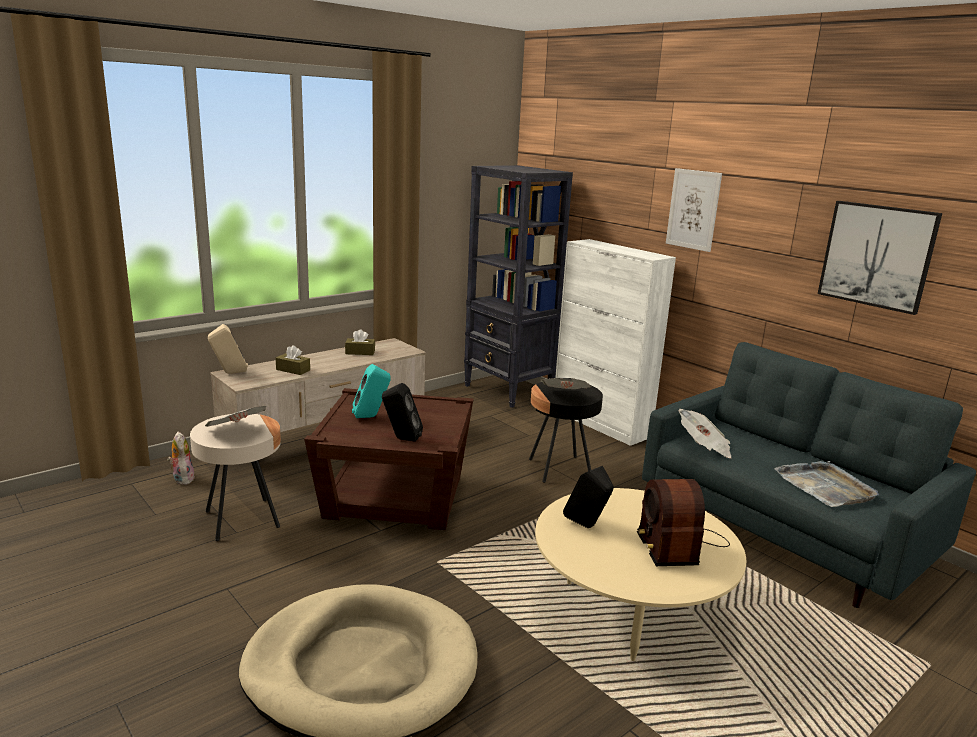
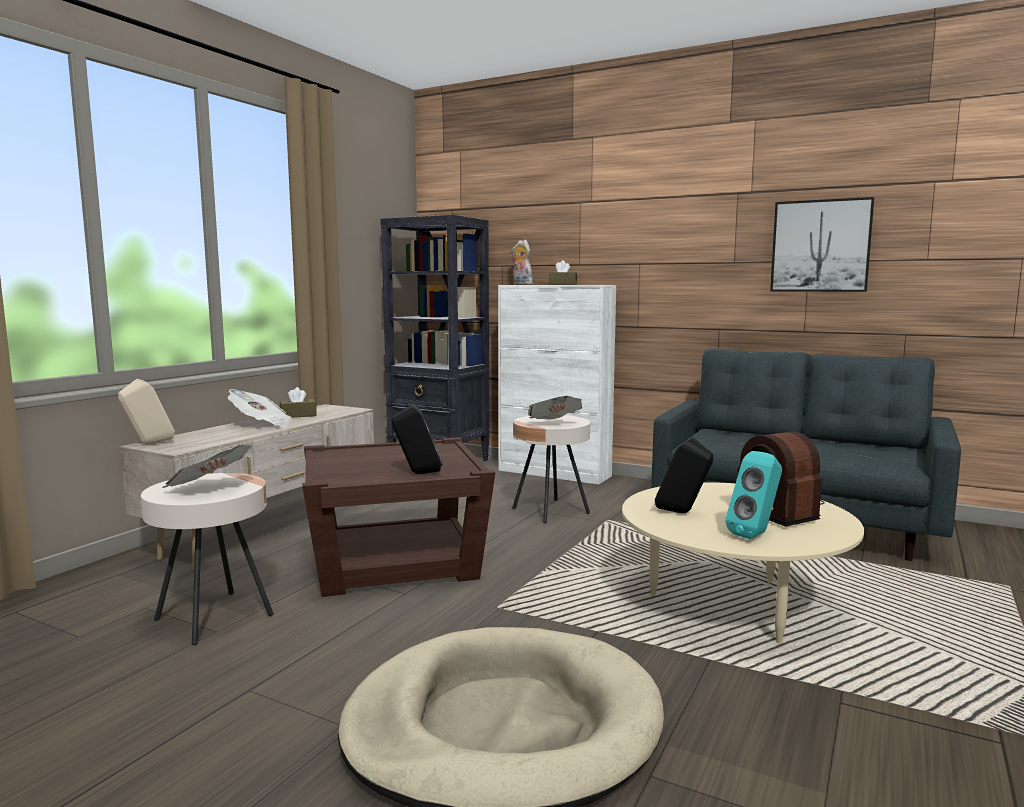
camera: 20 degrees left, 10 degrees down
plush toy [167,431,195,485] -> plush toy moved to [511,240,533,285]
brown tissue box [276,345,310,375] -> brown tissue box moved to [548,260,577,285]
turquoise speaker [352,364,391,418] -> turquoise speaker moved to [725,451,782,539]
black side table [529,382,603,483] -> beige side table [512,415,590,524]
picture [666,168,722,252] -> none
newspaper [679,409,731,458] -> newspaper moved to [228,389,291,427]
grey tray [774,461,879,507] -> none

